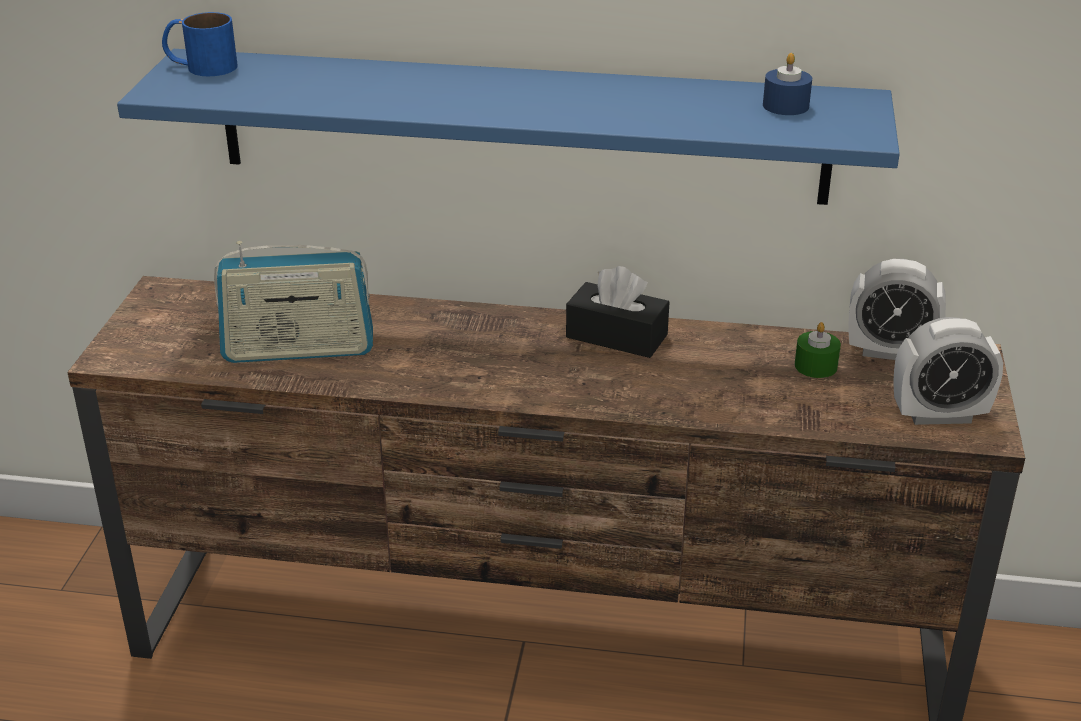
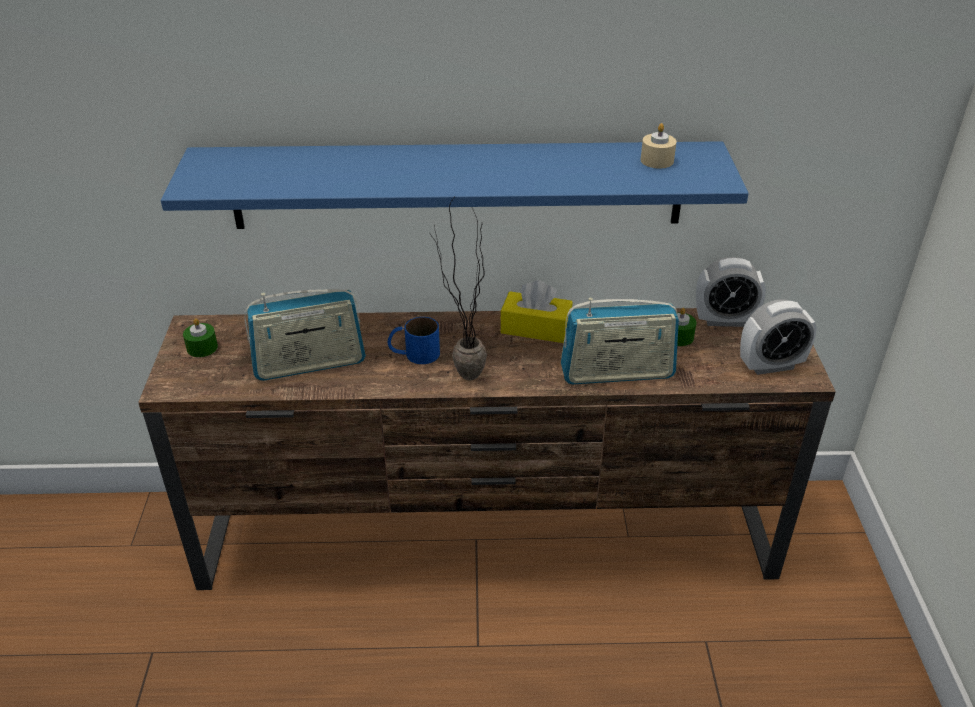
camera: 10 degrees left, 5 degrees up
blue mug [162,12,237,76] -> blue mug moved to [387,317,440,364]
black tissue box [566,266,669,358] -> yellow tissue box [501,281,572,343]
blue candle [763,53,812,115] -> beige candle [641,123,677,169]
none -> green candle [183,318,218,357]
none -> potted plant [430,195,487,380]
none -> radio [561,297,679,385]

